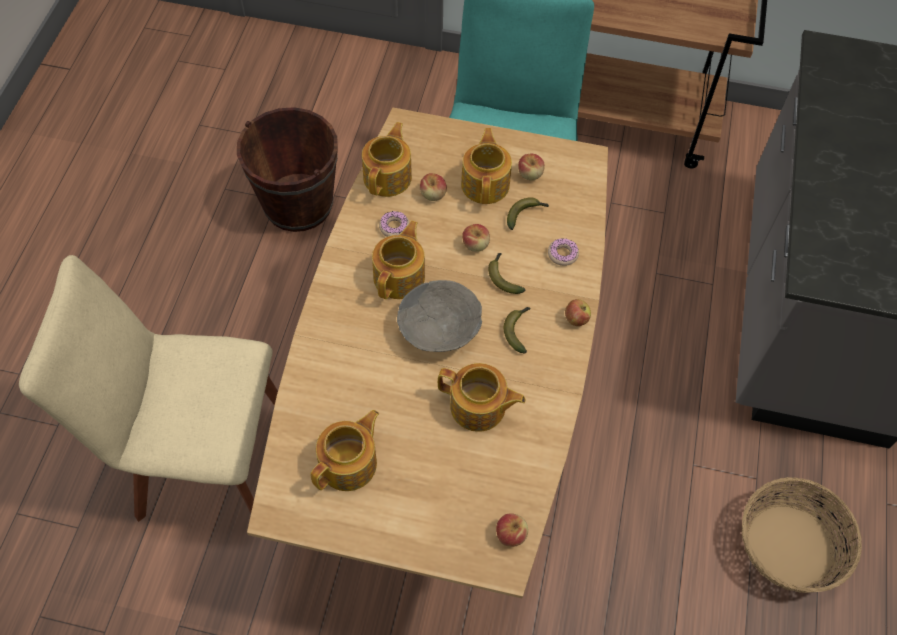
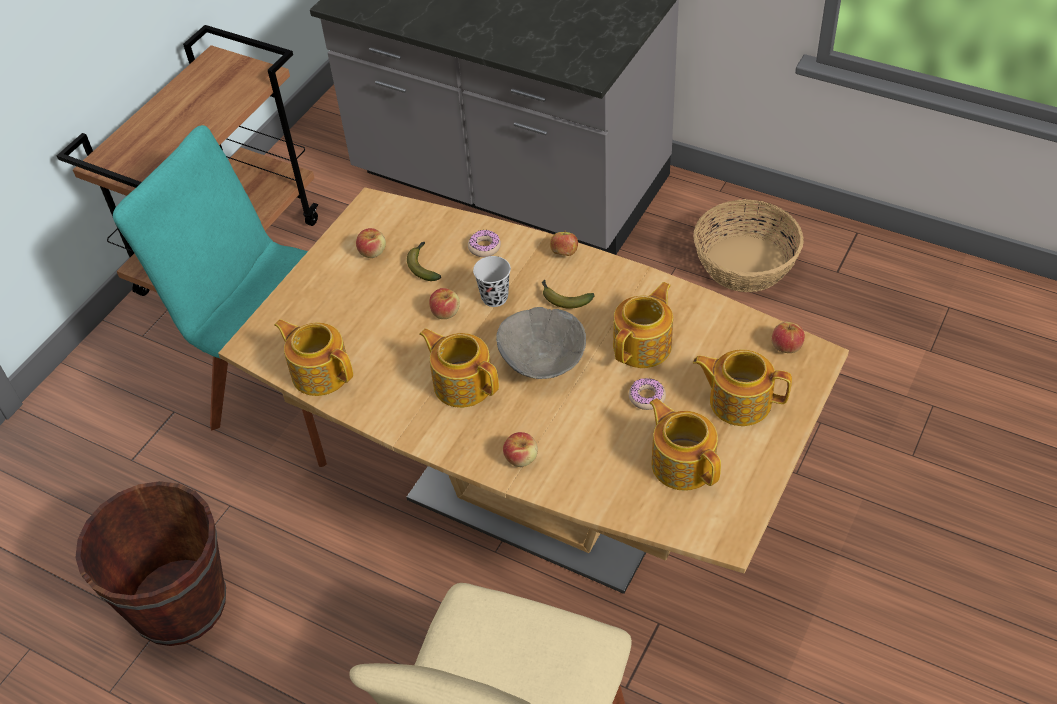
camera: 70 degrees left, 10 degrees down
donut [379,211,410,237] -> donut moved to [629,378,666,410]
apple [420,173,447,201] -> apple moved to [503,432,538,467]
teapot [461,128,512,204] -> teapot moved to [693,350,792,426]
banana [488,253,525,294] -> black cup [473,256,511,307]

